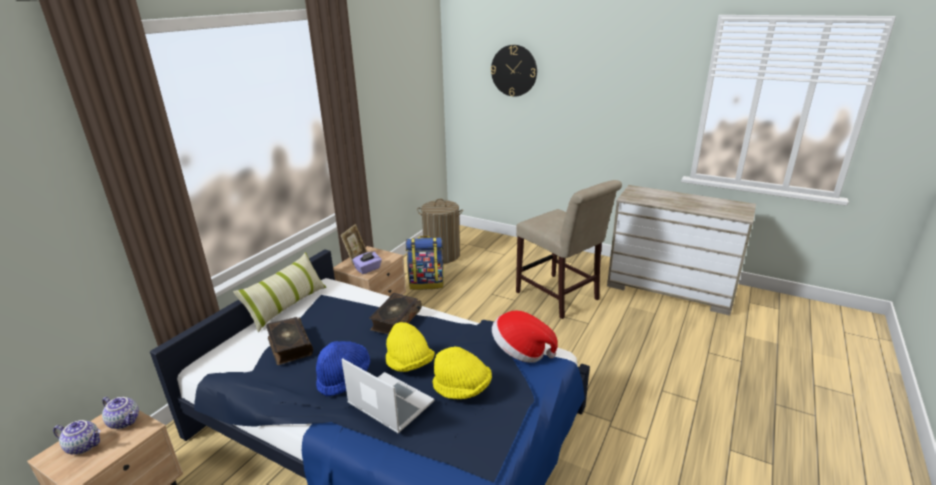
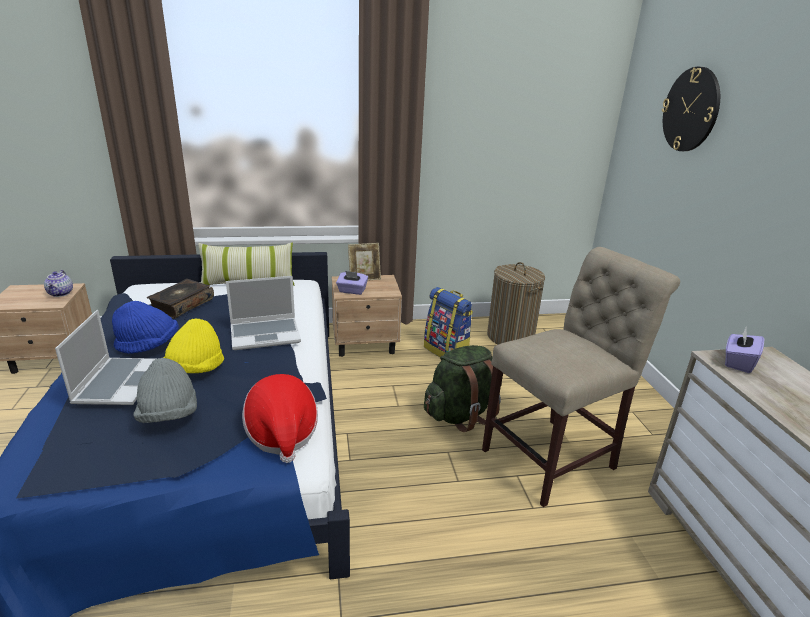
camera: 50 degrees right, 0 degrees up
teapot [53,420,101,455] -> none
book [369,293,422,335] -> laptop [226,276,301,350]
yellow hat [432,347,492,399] -> grey hat [133,358,197,423]
beige chair [516,180,622,319] -> beige chair turned 135 degrees counterclockwise [482,247,680,507]
none -> green backpack [424,345,501,432]
none -> purple tissue box [725,328,764,373]

